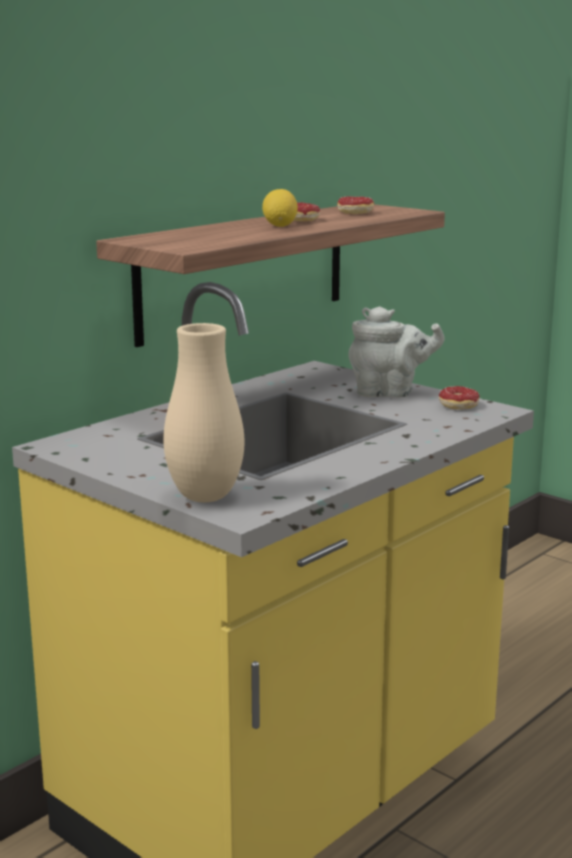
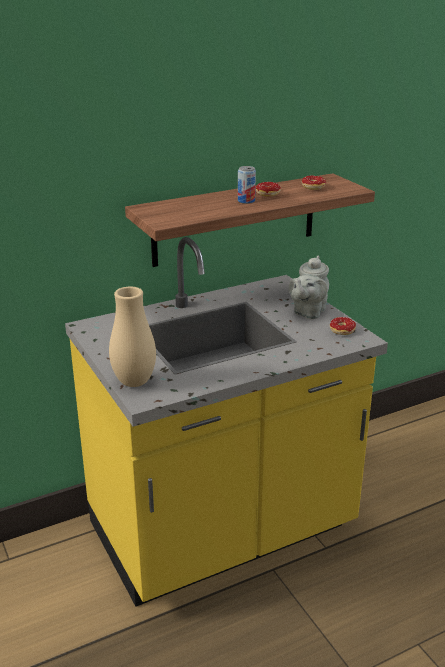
camera: 20 degrees right, 10 degrees up
lemon [262,189,298,227] -> can [238,166,256,204]
grey teapot [349,306,445,398] -> grey teapot turned 90 degrees clockwise [289,256,329,319]

